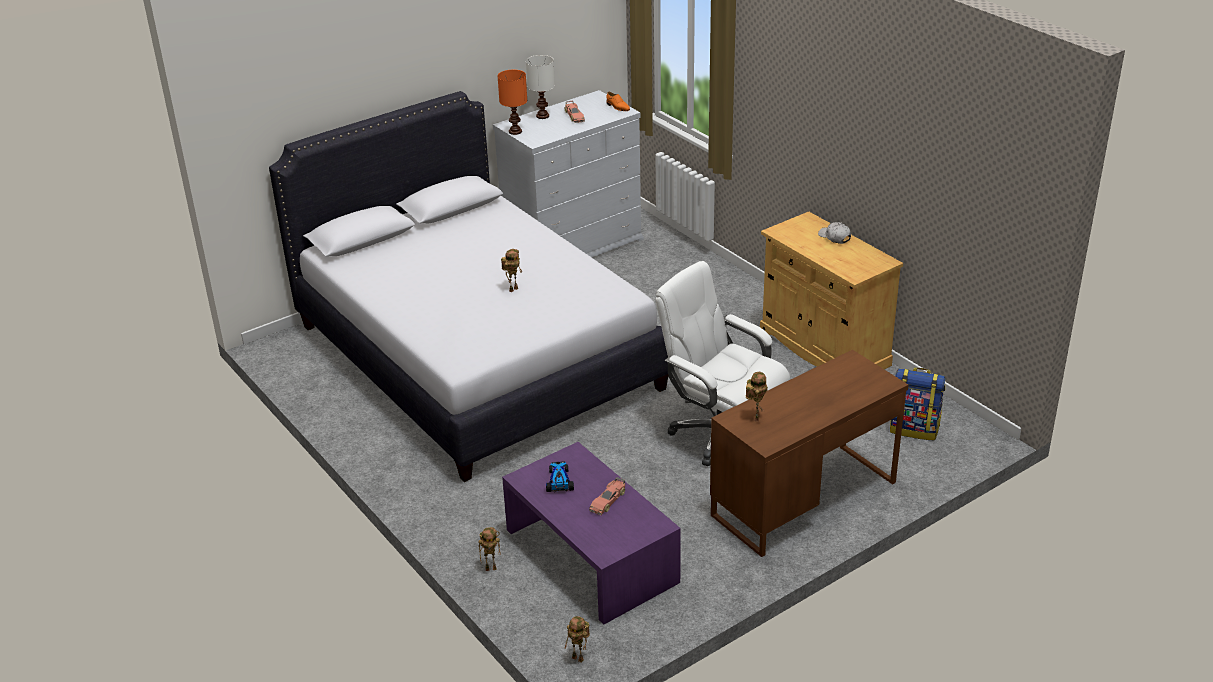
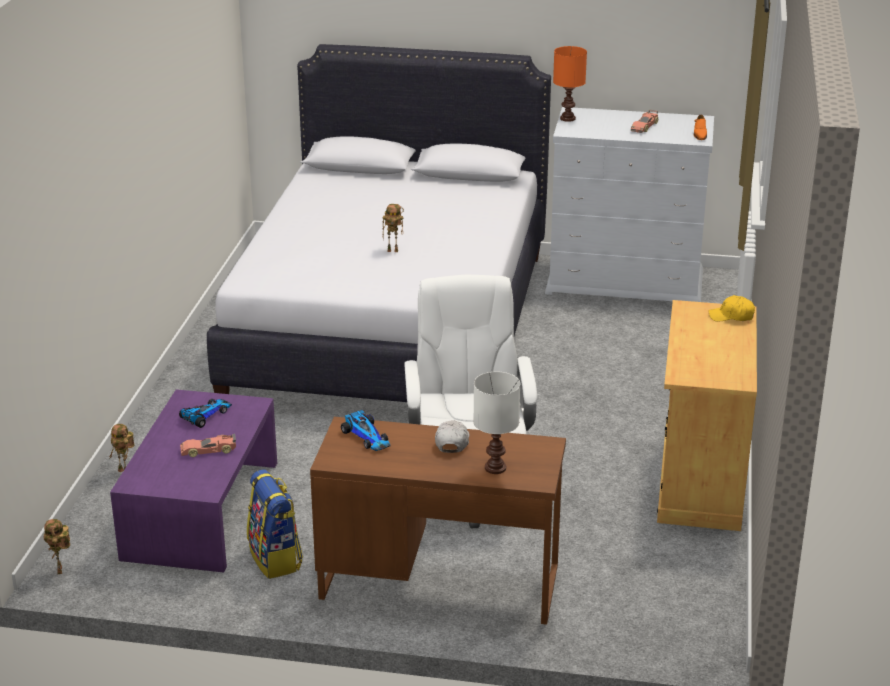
camera: 45 degrees right, 5 degrees down
white table lamp [526,55,555,119] -> white table lamp moved to [473,372,520,474]
toy robot [746,371,768,421] -> toy car [341,410,391,451]
white cap [818,222,851,244] -> white cap moved to [435,420,470,453]
backpack [890,368,945,440] -> backpack moved to [247,470,303,579]
none -> yellow cap [708,295,755,322]

